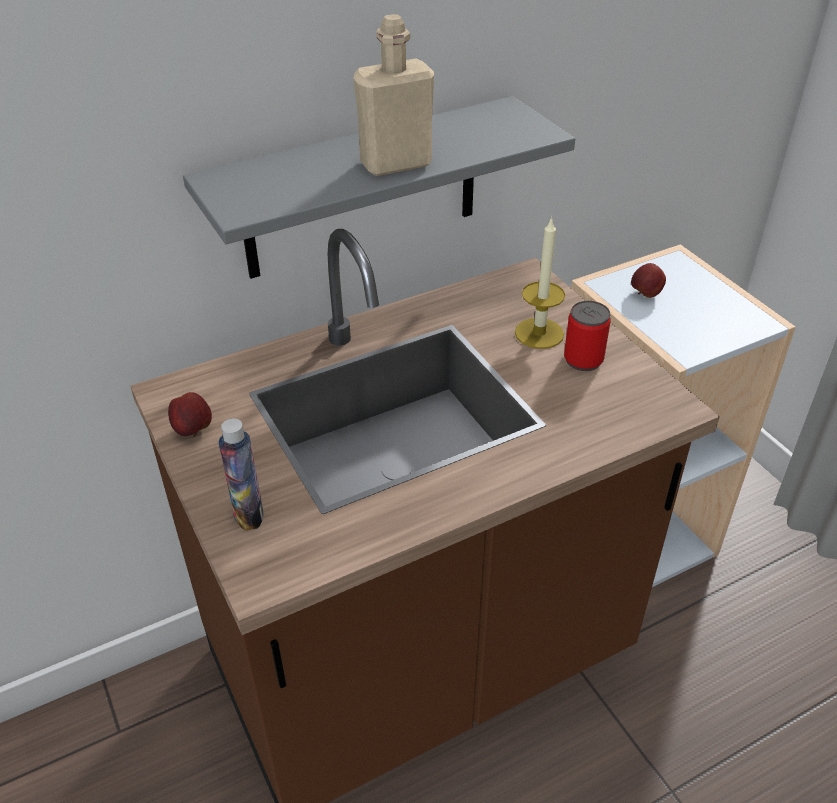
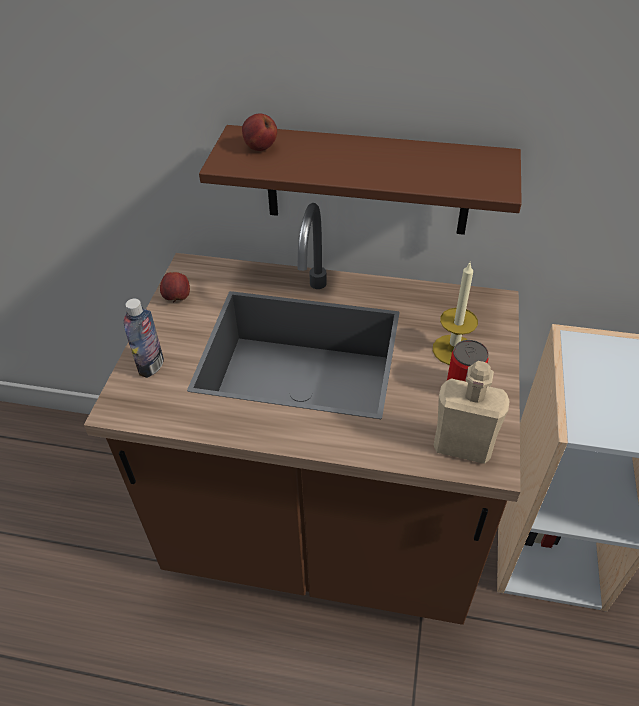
camera: 40 degrees right, 5 degrees up
grey shelf [183,96,575,279] -> brown shelf [199,125,522,235]
beige bottle [353,14,434,176] -> beige bottle moved to [434,361,510,464]
apple [631,263,666,298] -> apple moved to [242,113,277,151]

